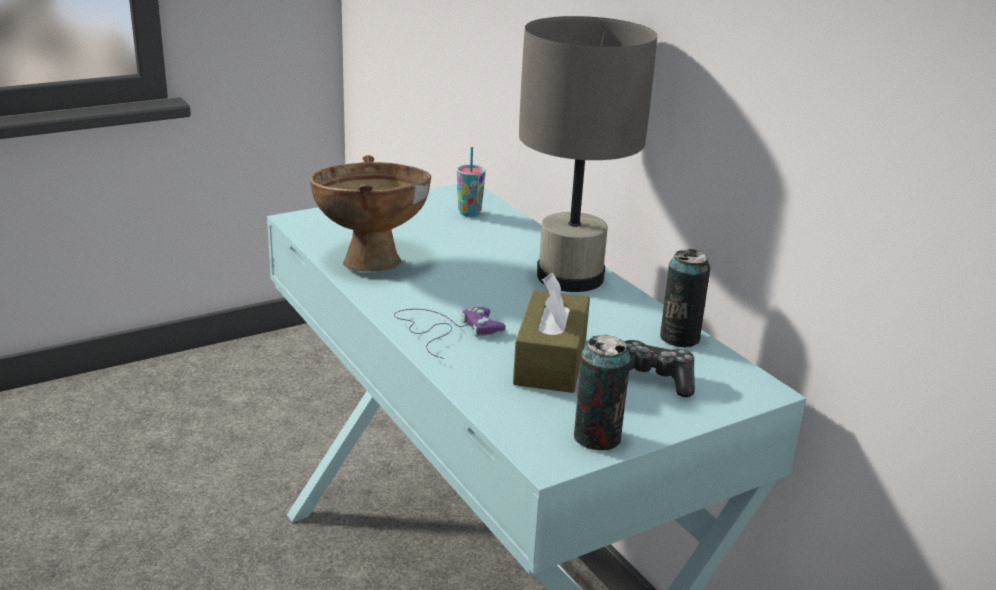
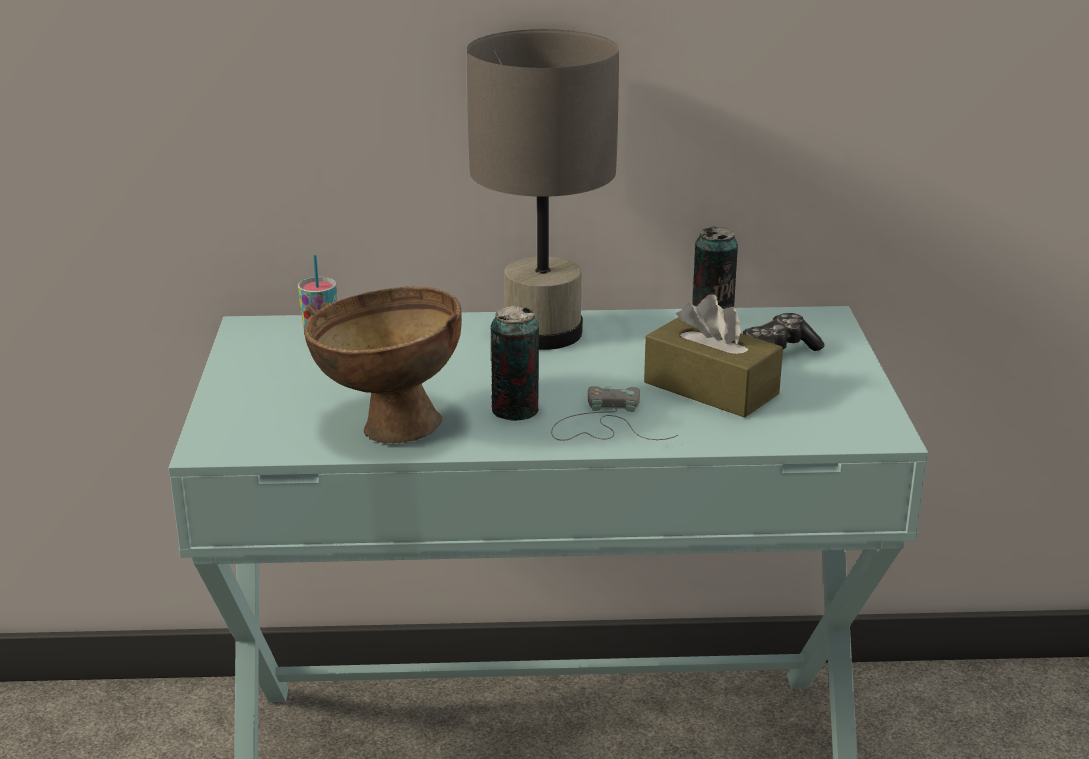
camera: 60 degrees left, 0 degrees up
purple game controller [394,307,506,359] -> grey game controller [551,386,678,441]
can [574,334,631,450] -> can moved to [491,305,539,421]

